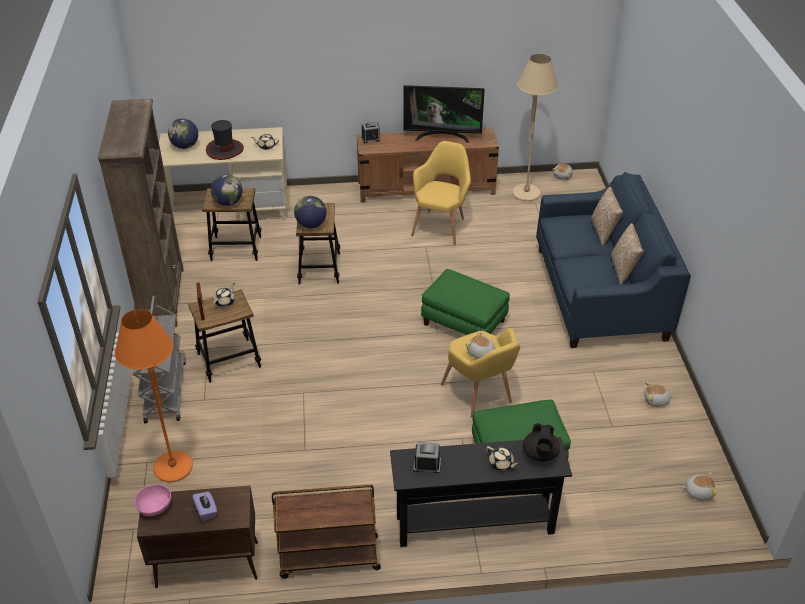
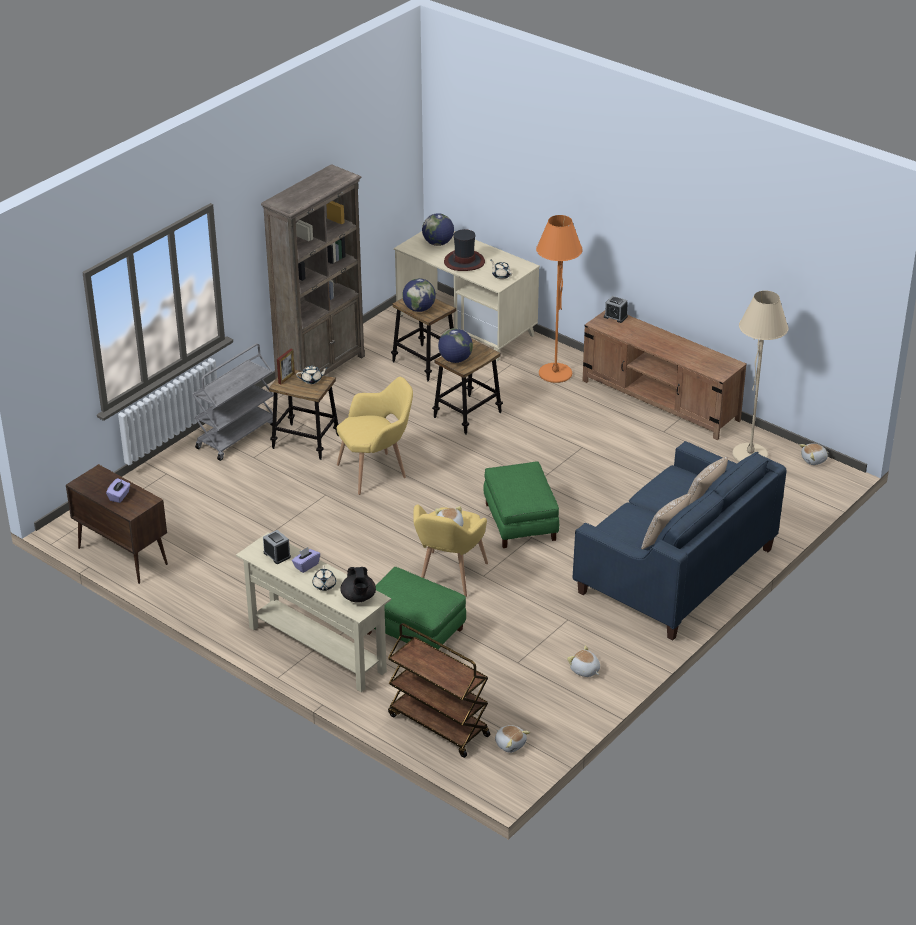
camera: 45 degrees right, 5 degrees down
orange floor lamp [115,309,193,482] -> orange floor lamp moved to [536,215,583,383]
pink bowl [134,484,171,516] -> none
brown cart [272,484,381,579] -> brown cart moved to [388,623,490,758]
black console table [390,437,572,547] -> beige console table [236,532,391,692]
television [404,85,485,143] -> none
yellow armchair [411,141,471,245] -> yellow armchair moved to [337,377,413,495]
black teapot [523,423,560,462] -> black teapot turned 60 degrees counterclockwise [340,567,376,603]
none -> purple tissue box [292,547,320,573]

